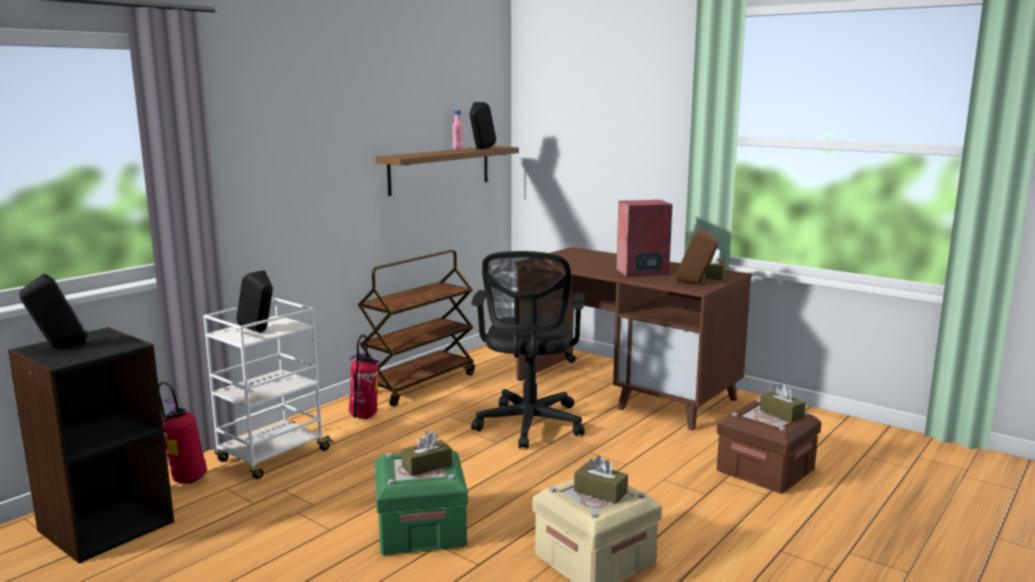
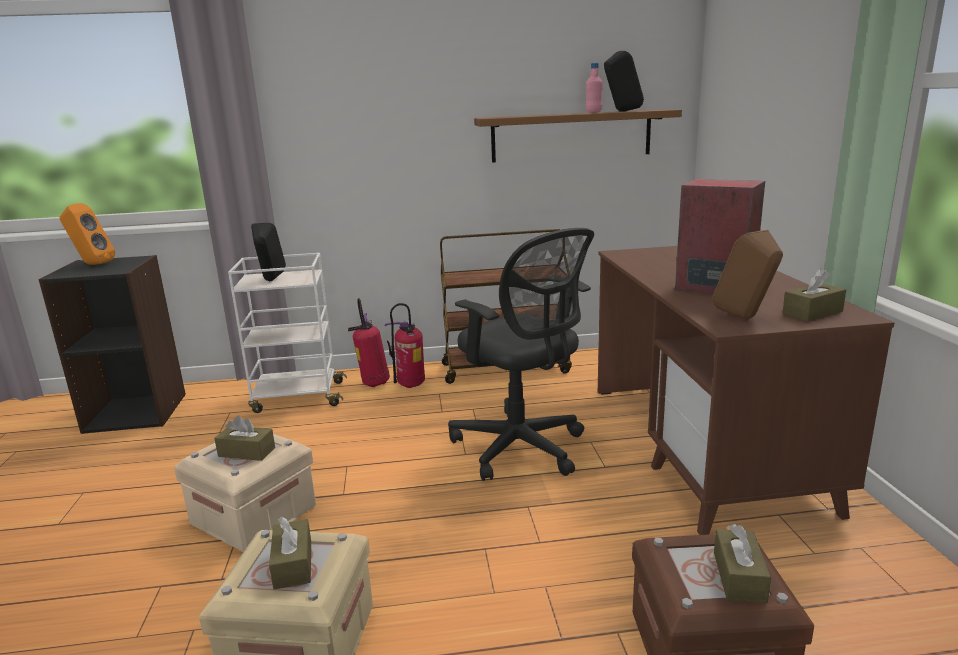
camera: 45 degrees right, 5 degrees up
black speaker [19,274,88,348] -> orange speaker [60,203,115,265]
fire extinguisher [158,382,207,484] -> fire extinguisher moved to [348,298,390,387]
green storage box [375,450,468,555] -> beige storage box [174,426,316,552]
black office chair [471,251,585,449] -> black office chair turned 90 degrees counterclockwise [448,228,594,481]

